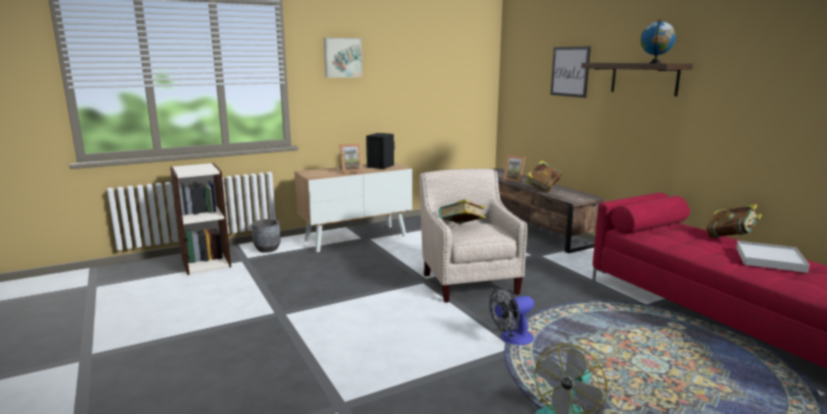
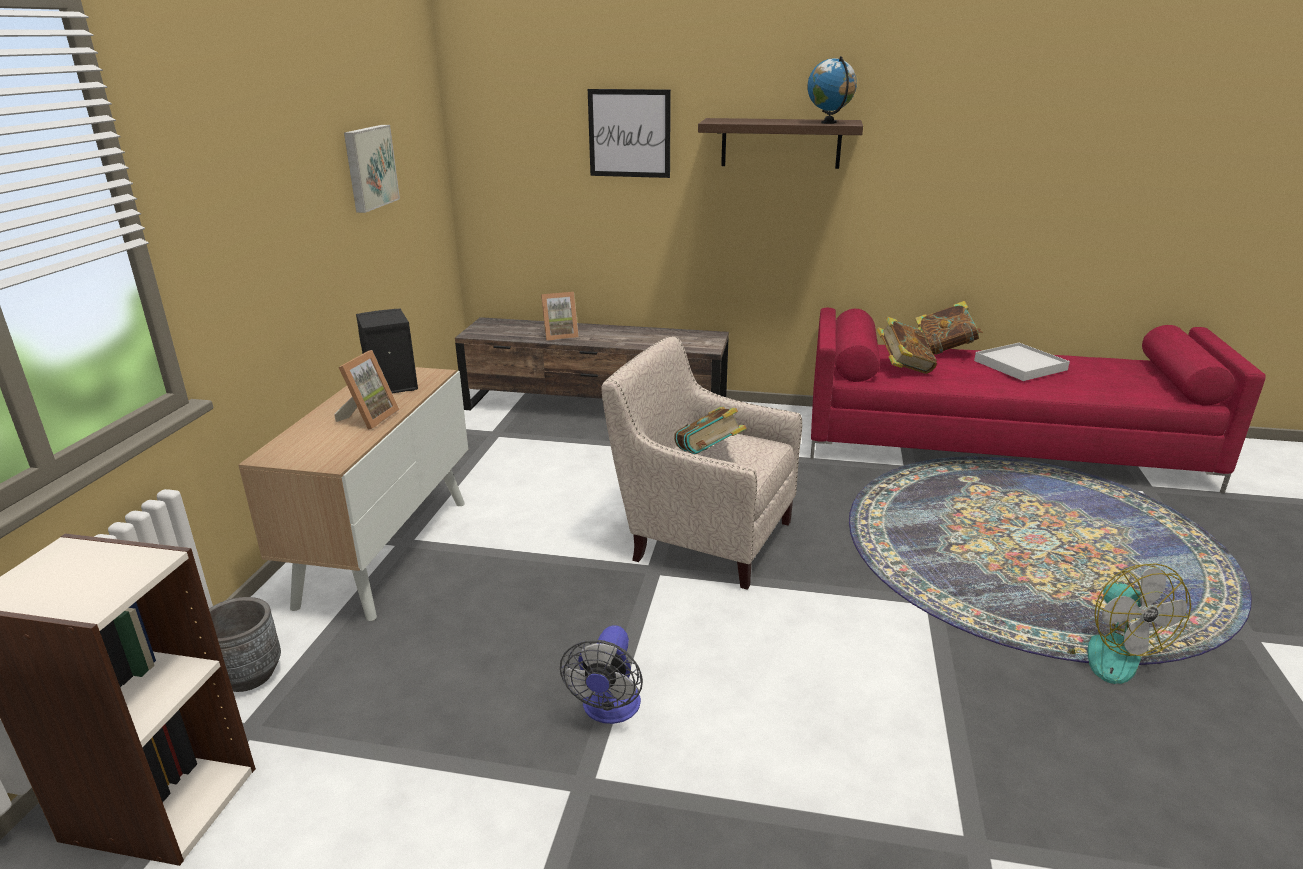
camera: 50 degrees left, 10 degrees up
picture [324,38,362,78] -> picture moved to [344,125,400,213]
fan [489,288,534,345] -> fan moved to [560,625,643,724]
book [525,160,562,192] -> book moved to [877,317,937,374]

